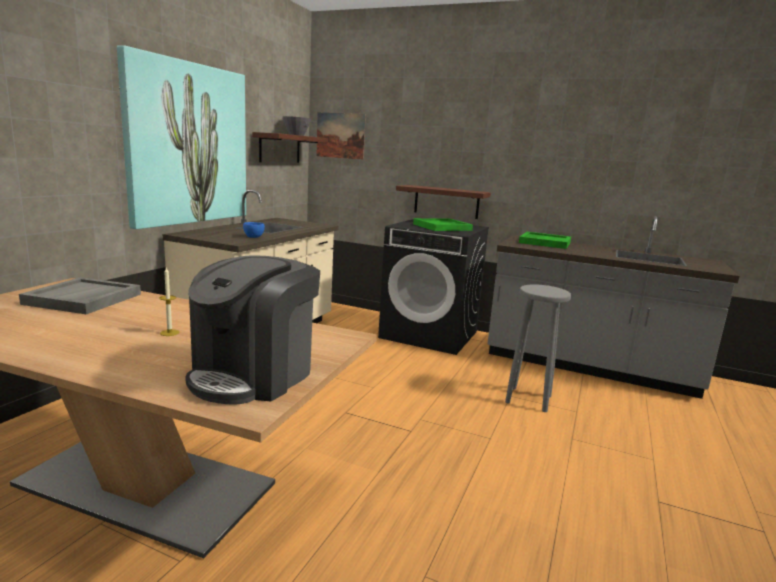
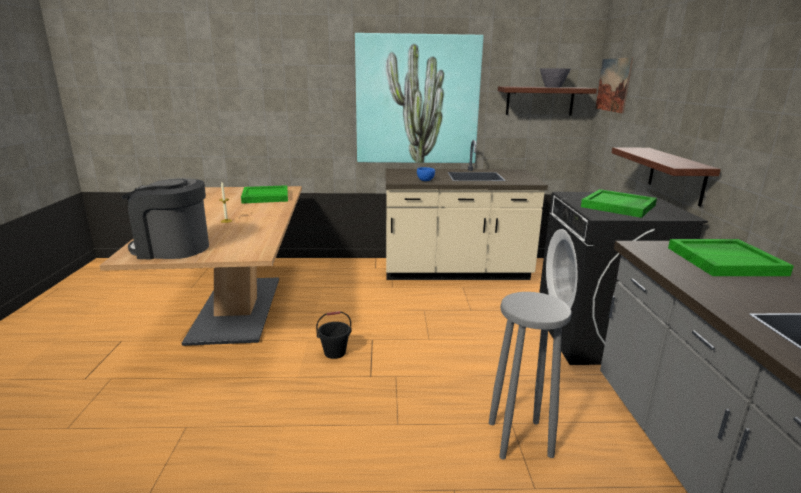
camera: 65 degrees right, 5 degrees up
grey tray [19,277,141,314] -> green tray [241,185,288,204]
none -> black bucket [316,311,351,359]

